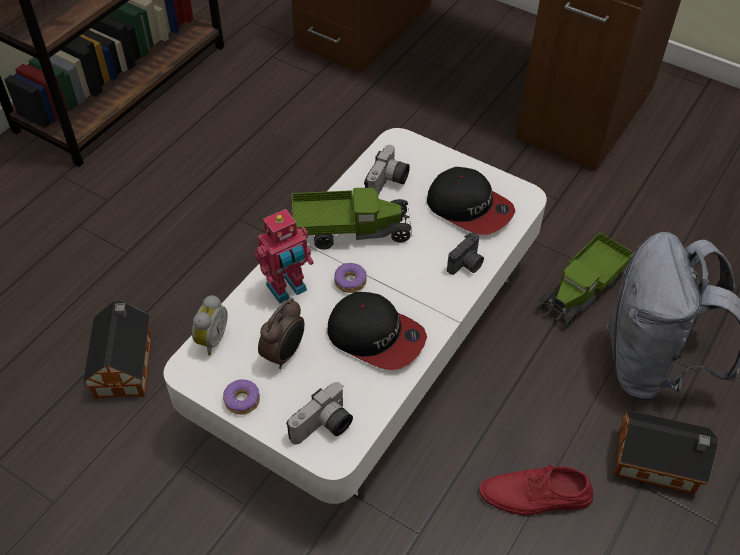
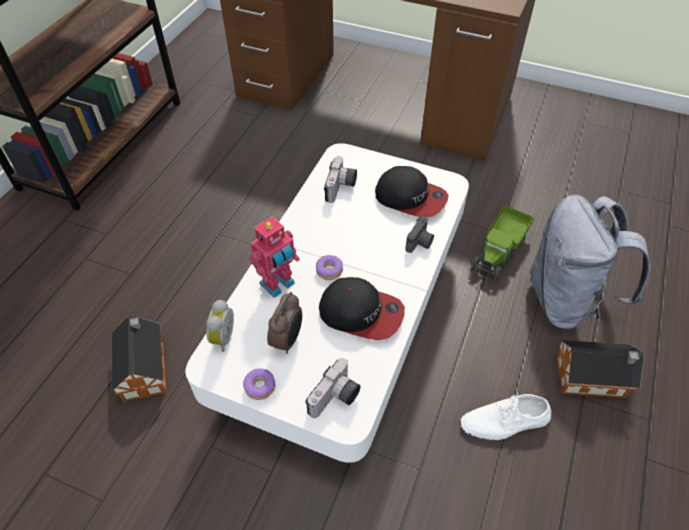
camera: 10 degrees left, 0 degrees up
toy truck [292,184,412,250] -> none
red shoe [479,463,594,516] -> white shoe [460,393,551,440]

